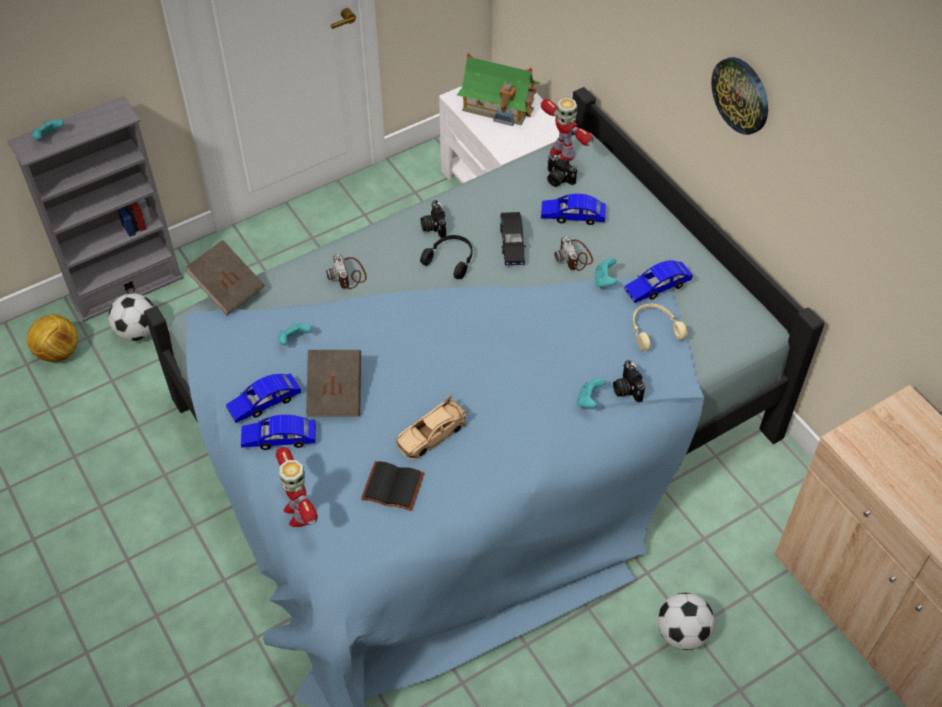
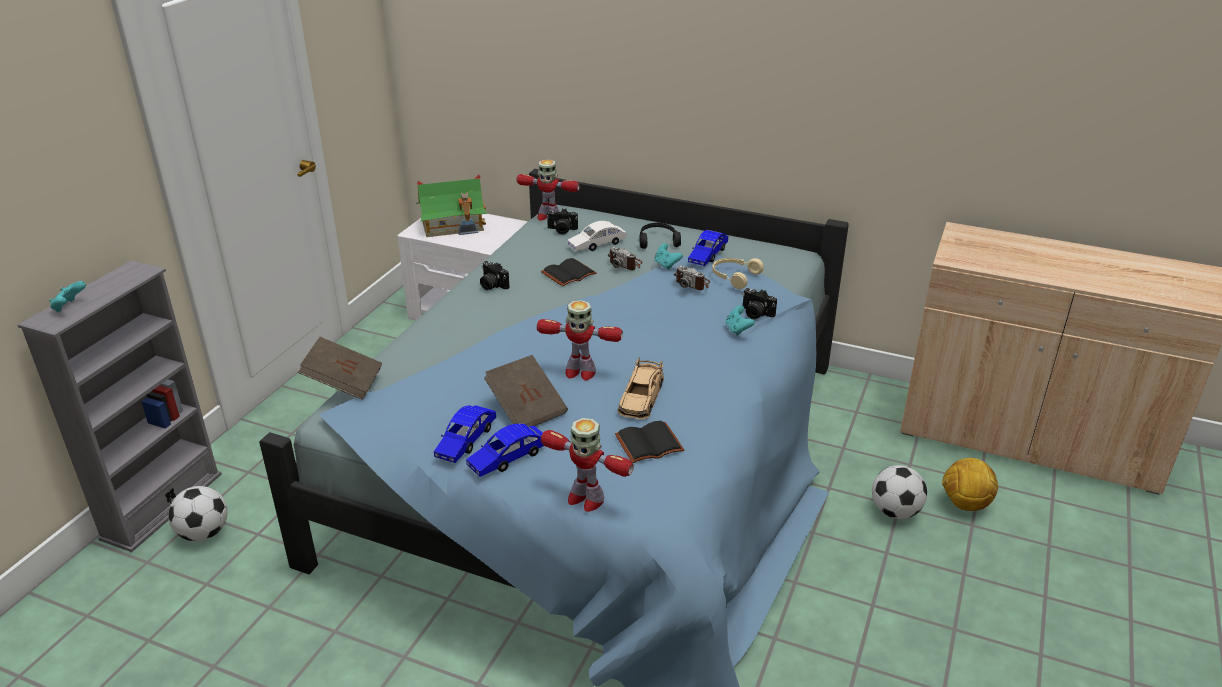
camera: 35 degrees left, 20 degrees down
football [27,314,78,362] -> football moved to [942,458,998,511]
turquoise game controller [278,323,312,345] -> none
camera [326,254,367,289] -> camera moved to [674,265,710,290]
black headphones [420,235,472,279] -> black headphones moved to [639,223,681,249]
black toy car [500,212,526,266] -> black book [541,258,597,286]
blue toy car [541,194,606,225] -> white toy car [568,221,627,251]
wall clock [711,57,768,135] -> none
none -> toy robot [537,300,623,381]

